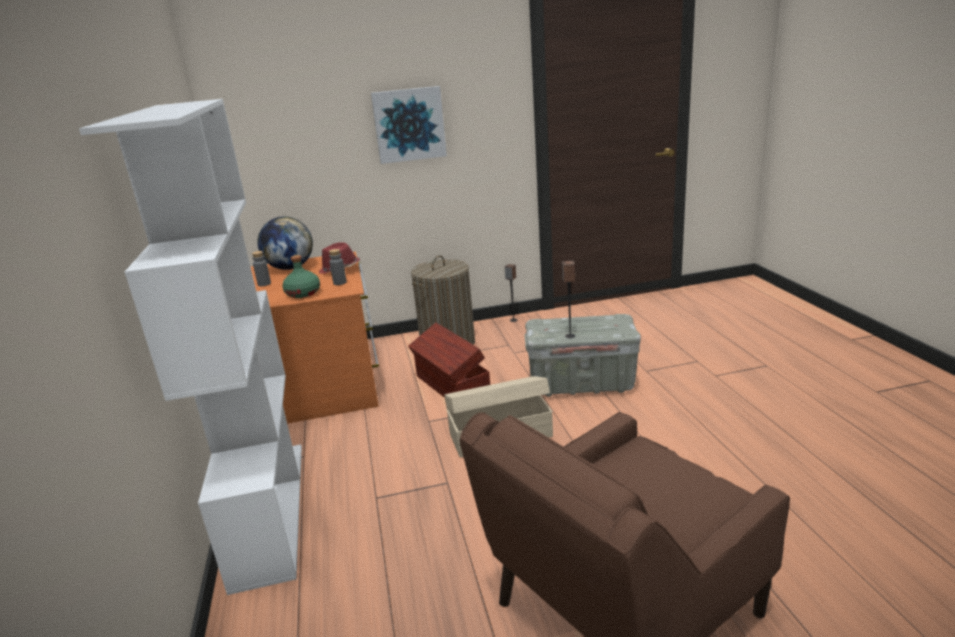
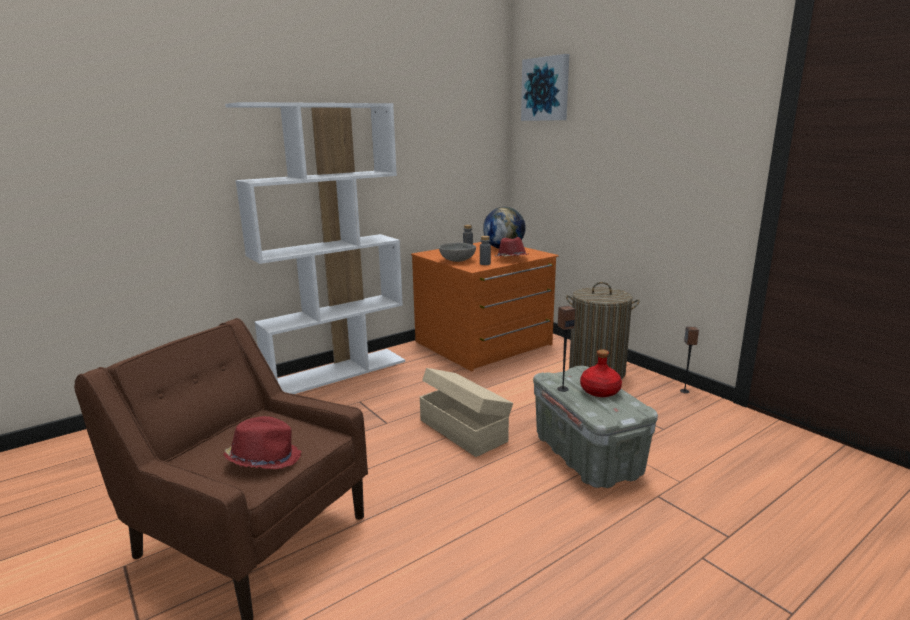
camera: 65 degrees right, 5 degrees down
green bottle [283,255,320,298] -> grey bowl [439,242,476,262]
picture [371,86,447,164] -> picture moved to [521,54,569,121]
brown storage box [408,323,490,398] -> none
none -> red hat [224,416,301,469]
none -> red bottle [580,349,622,397]

